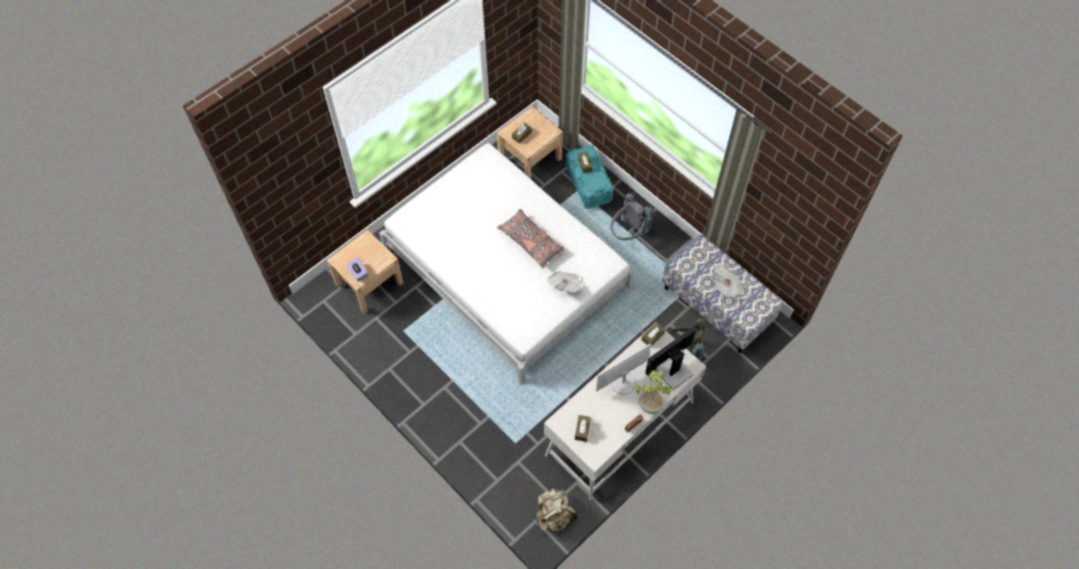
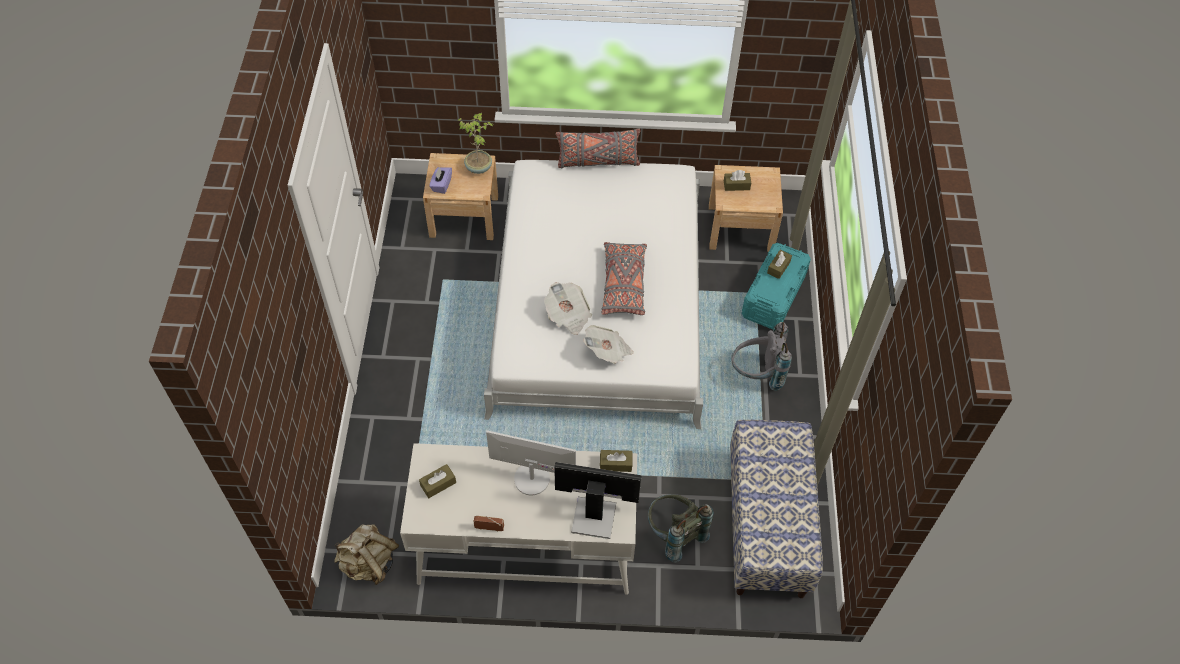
camera: 45 degrees right, 5 degrees down
potted plant [633,370,672,414] -> potted plant moved to [458,113,493,174]
newspaper [711,266,745,298] -> newspaper moved to [544,282,592,335]
none -> grey pillow [556,128,640,168]

